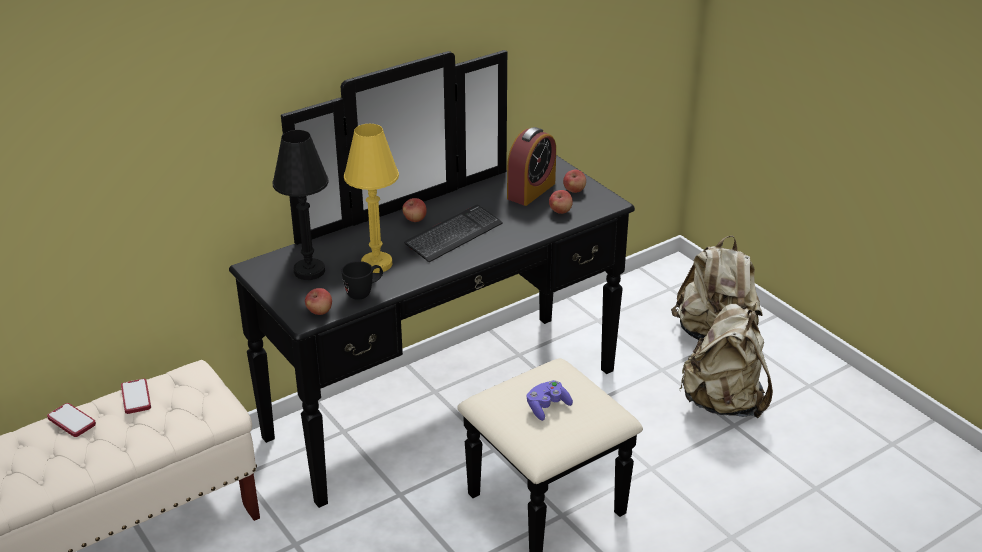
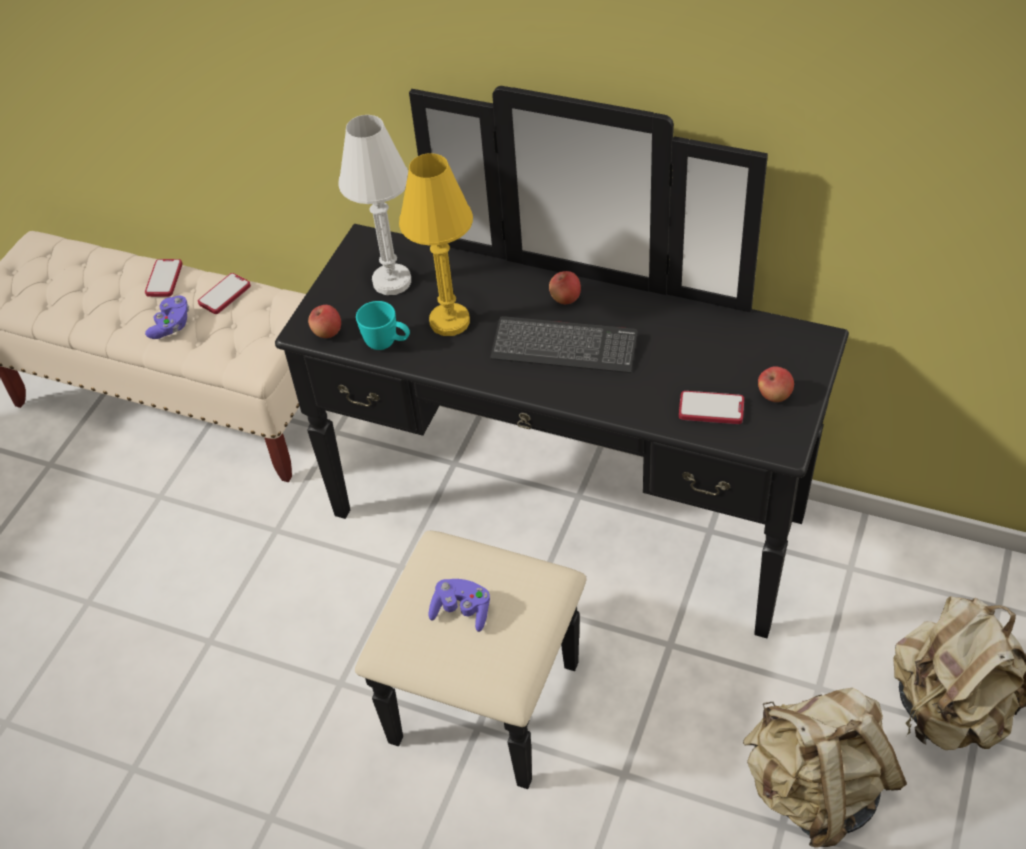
camera: 60 degrees right, 15 degrees up
black table lamp [273,130,329,280] -> white table lamp [338,115,411,295]
black mug [341,261,383,300] -> turquoise mug [356,301,410,350]
alarm clock [507,127,556,206] -> none
apple [549,190,573,214] -> phone [679,391,744,424]
none -> purple game controller [145,296,189,339]

